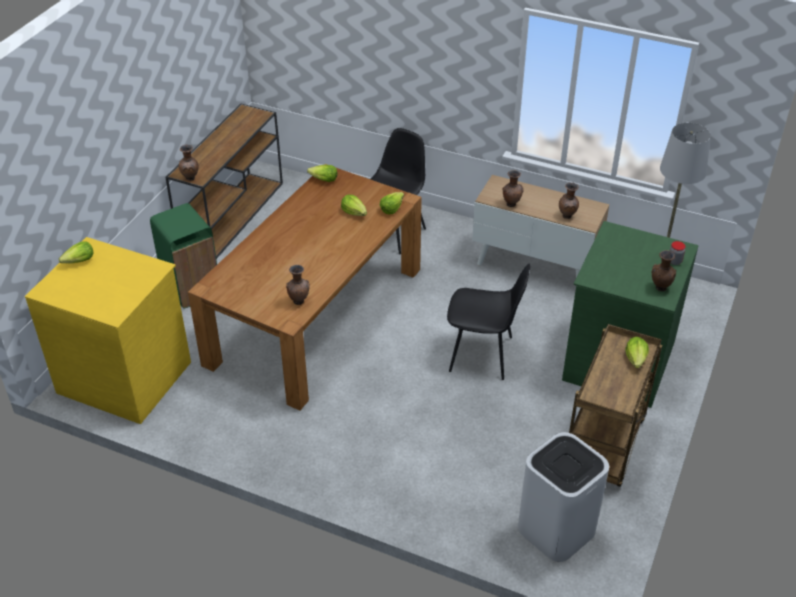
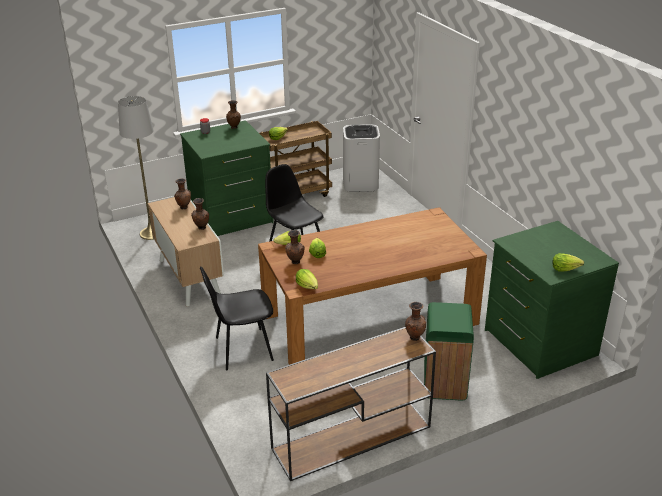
camera: 140 degrees left, 10 degrees down
yellow dresser [25,237,191,424] -> green dresser [485,221,619,379]
brown vase [286,265,310,305] -> brown vase moved to [285,230,305,264]

